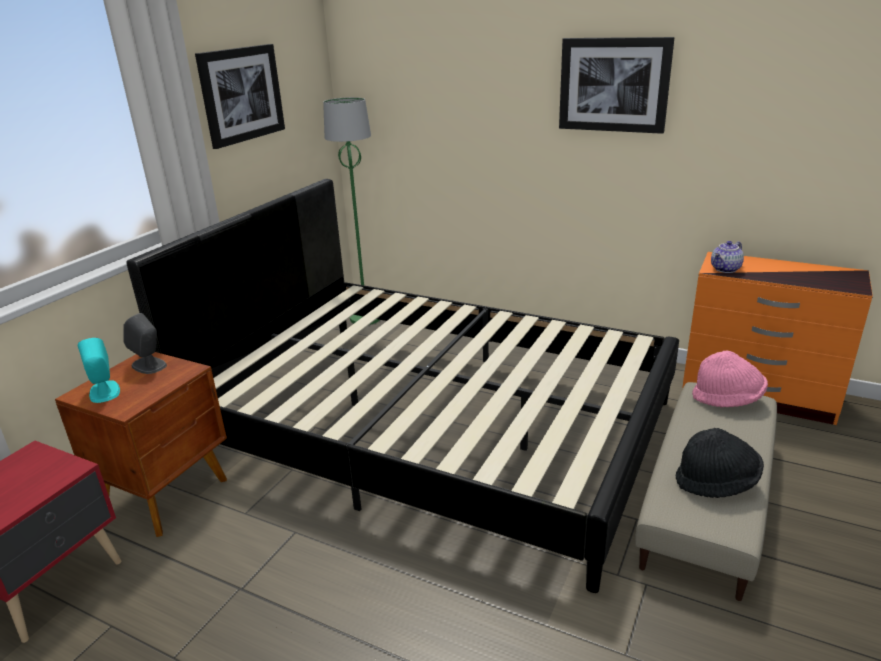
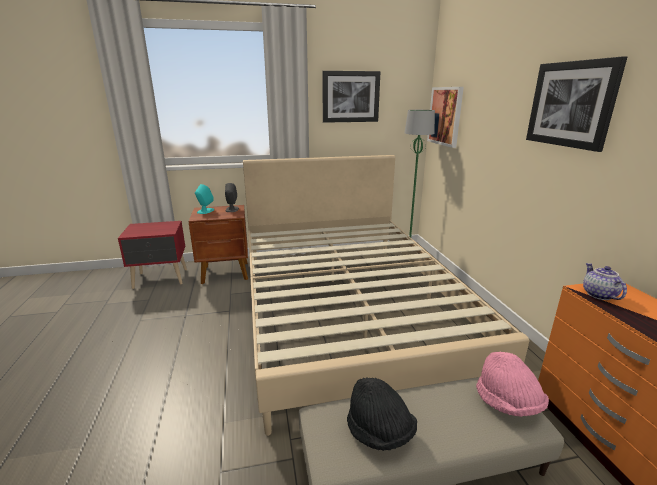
camera: 50 degrees right, 5 degrees down
black bed [126,179,679,593] -> beige bed [243,155,529,436]
teapot [711,241,744,273] -> teapot turned 75 degrees clockwise [583,263,627,300]
none -> picture [427,87,464,148]

